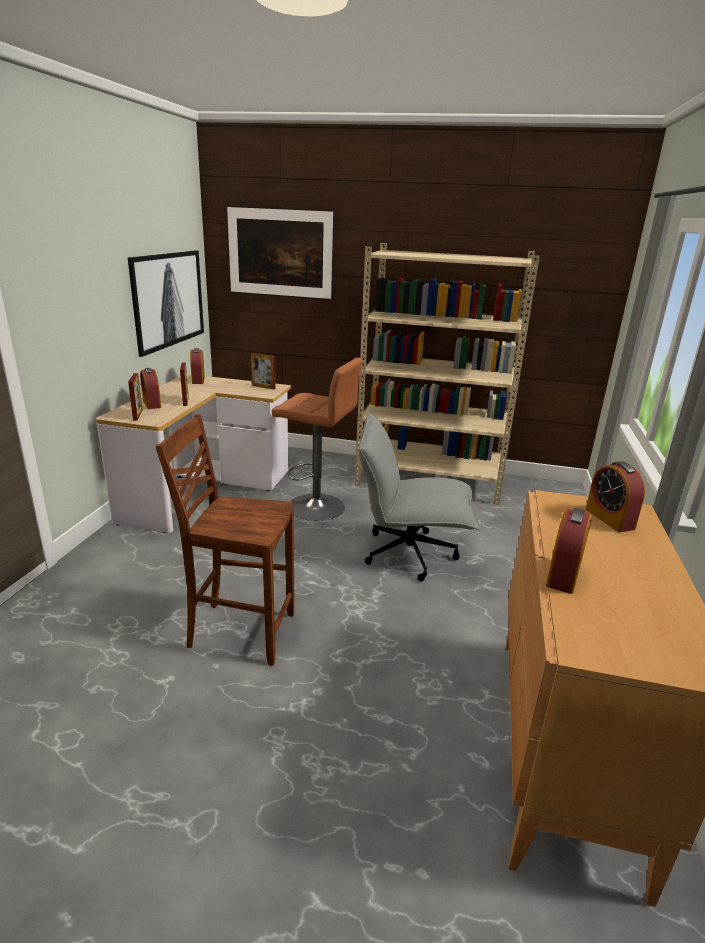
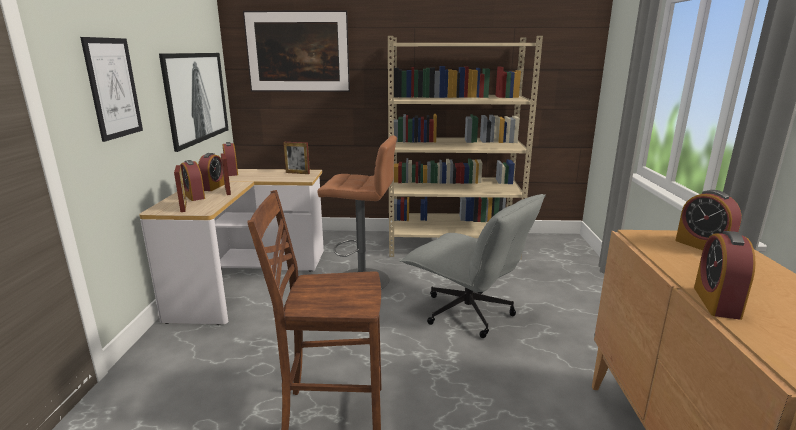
camera: 10 degrees left, 5 degrees down
grey office chair [359,412,480,582] -> grey office chair turned 135 degrees counterclockwise [399,194,546,338]
none -> picture [80,37,143,142]
none -> alarm clock [198,153,225,191]

